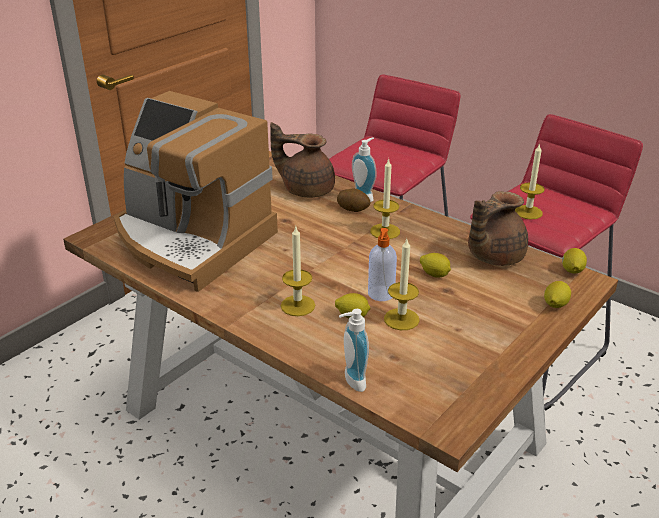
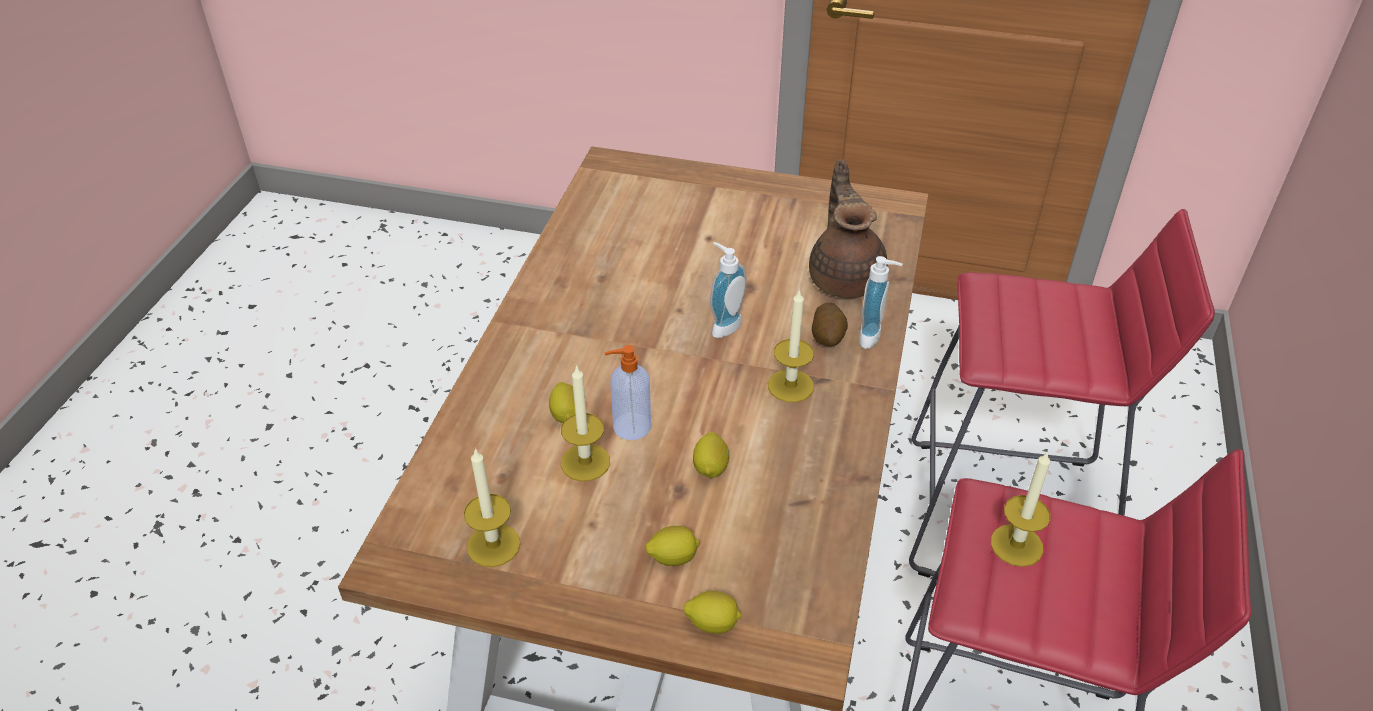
camera: 65 degrees right, 10 degrees up
coffee machine [114,91,278,292] -> none
candle [281,227,315,316] -> candle moved to [464,448,521,567]
soap dispenser [339,309,369,392] -> soap dispenser moved to [710,242,746,338]
brown teapot [468,191,528,266] -> none
lemon [562,248,587,274] -> lemon moved to [645,526,700,566]

